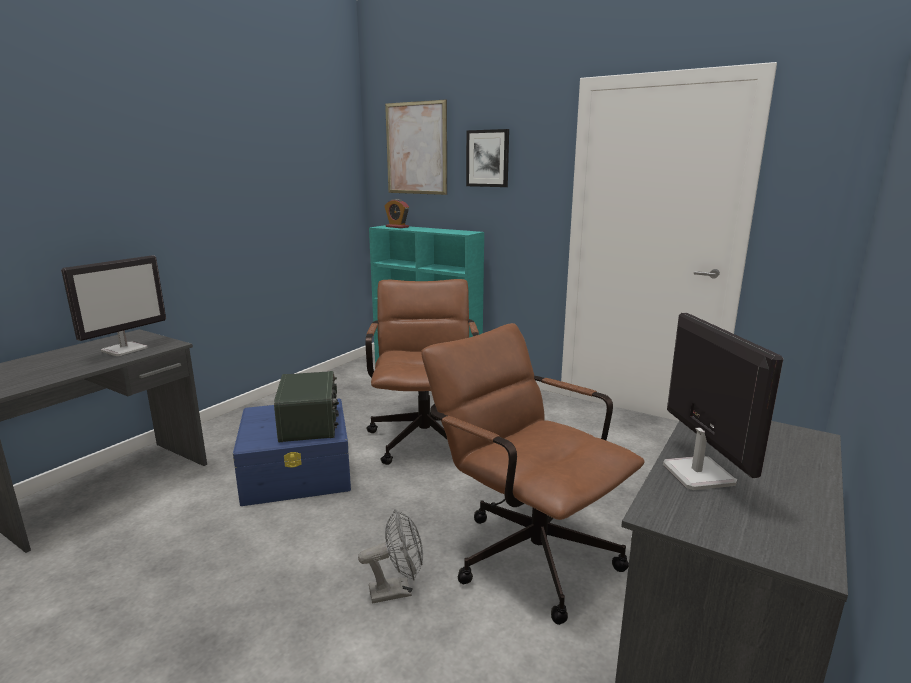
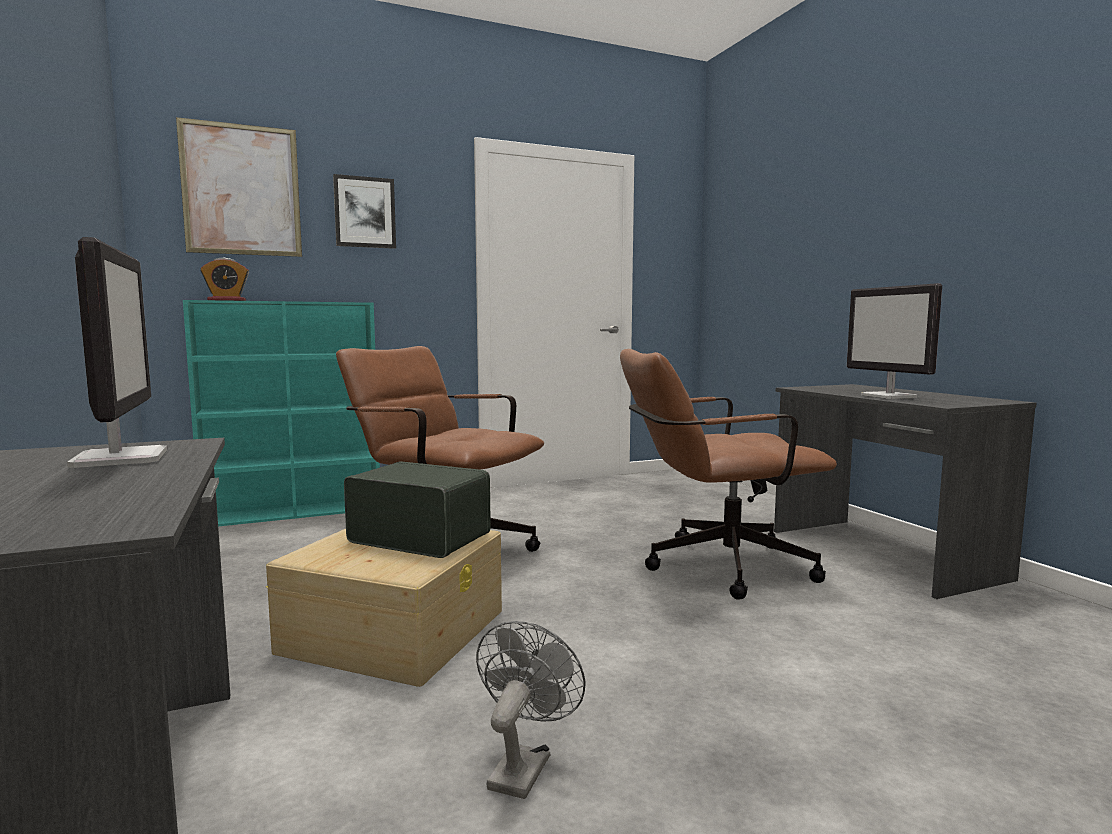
camera: 55 degrees left, 10 degrees down
blue storage box [233,398,351,506] -> beige storage box [266,529,502,687]
grey fan [358,509,423,604] -> grey fan moved to [476,621,586,799]
monitor [663,313,784,490] -> monitor turned 135 degrees counterclockwise [847,283,942,399]

